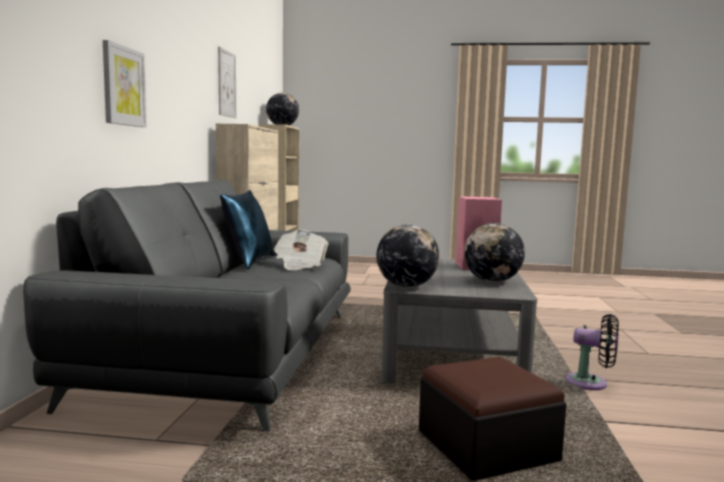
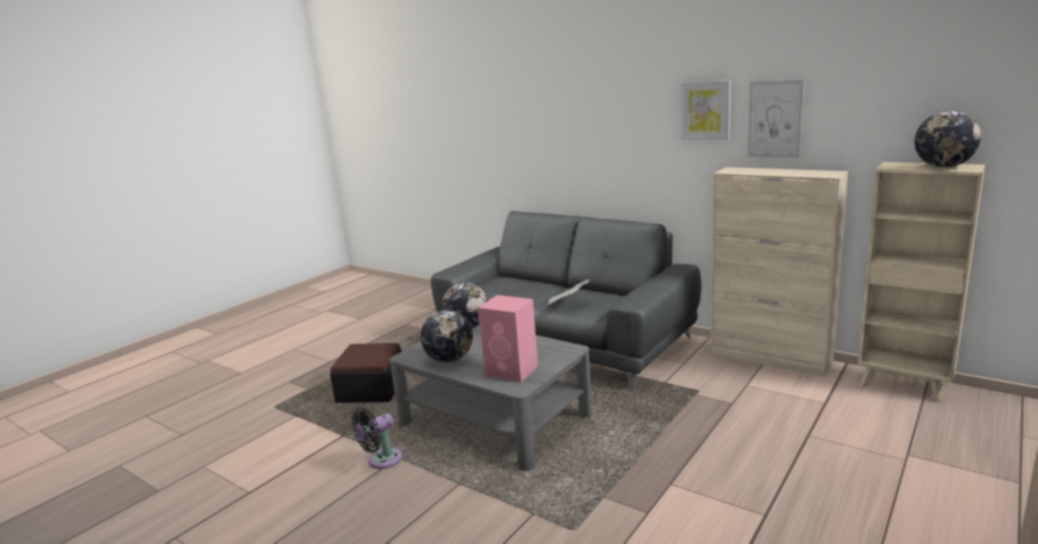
camera: 120 degrees right, 10 degrees up
picture [103,40,147,127] -> picture moved to [681,80,731,140]
blue pillow [220,190,275,269] -> none

